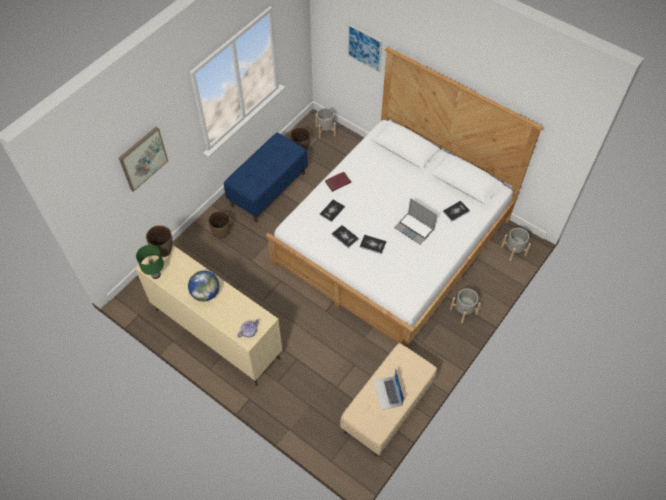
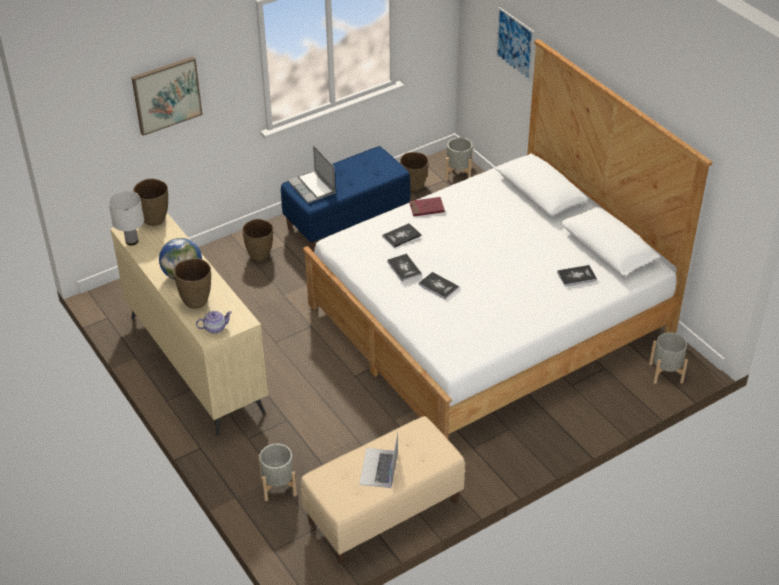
camera: 20 degrees right, 15 degrees down
green table lamp [136,245,164,279] -> white table lamp [108,191,144,246]
laptop [394,198,437,245] -> laptop moved to [288,145,336,203]
grey planter [450,288,481,323] -> grey planter moved to [258,444,297,501]
none -> brown vase [174,258,211,309]

